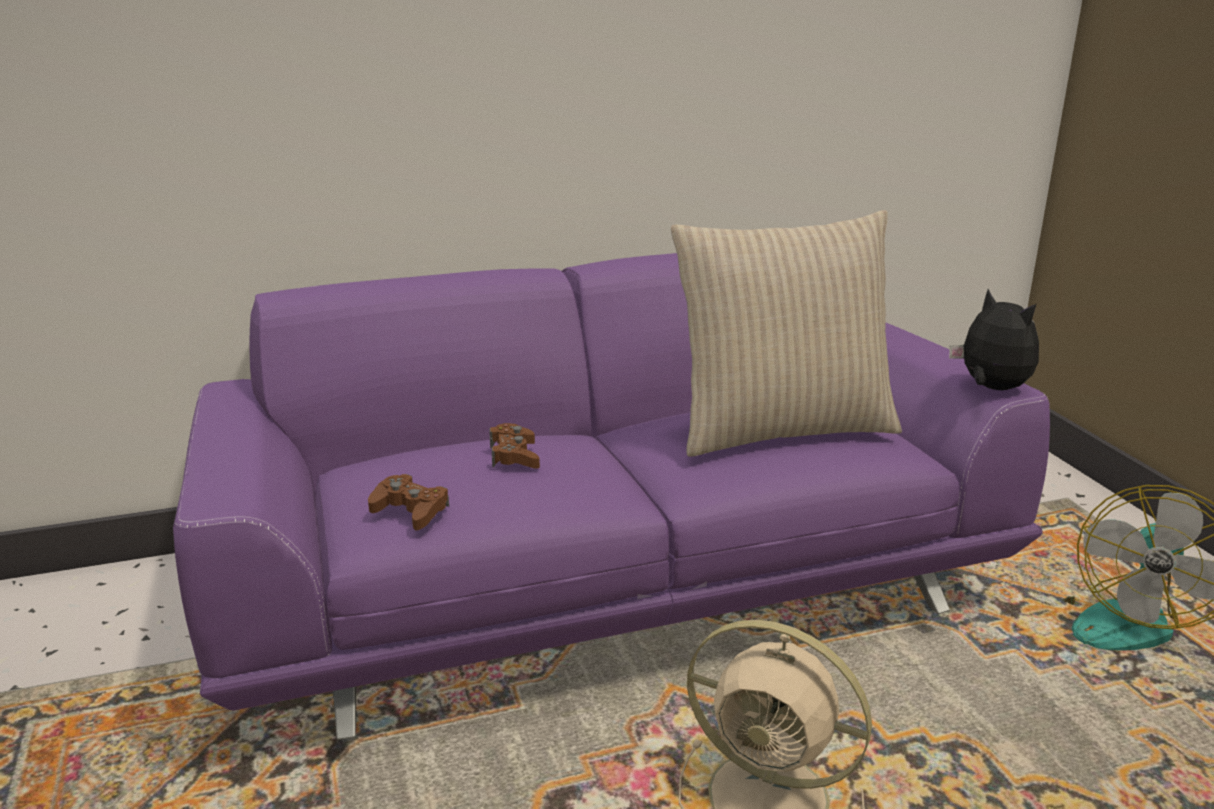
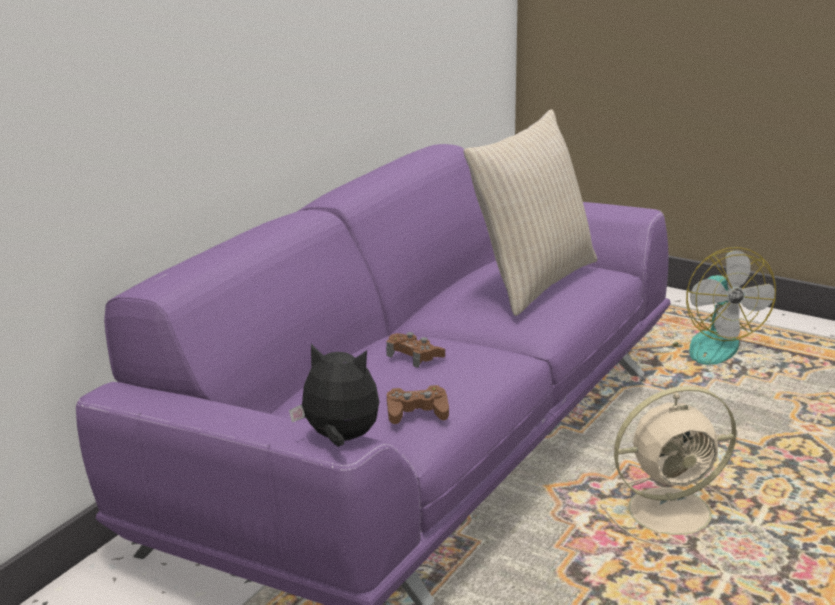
camera: 40 degrees left, 0 degrees up
plush toy [949,289,1039,390] -> plush toy moved to [289,344,379,447]

